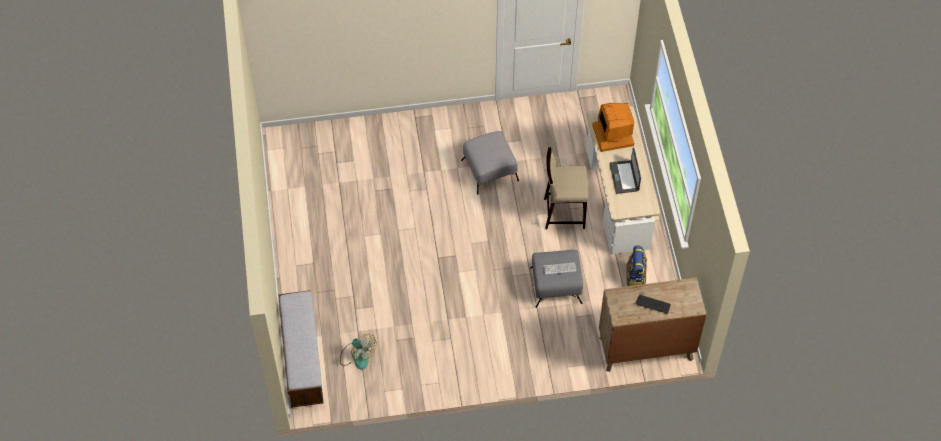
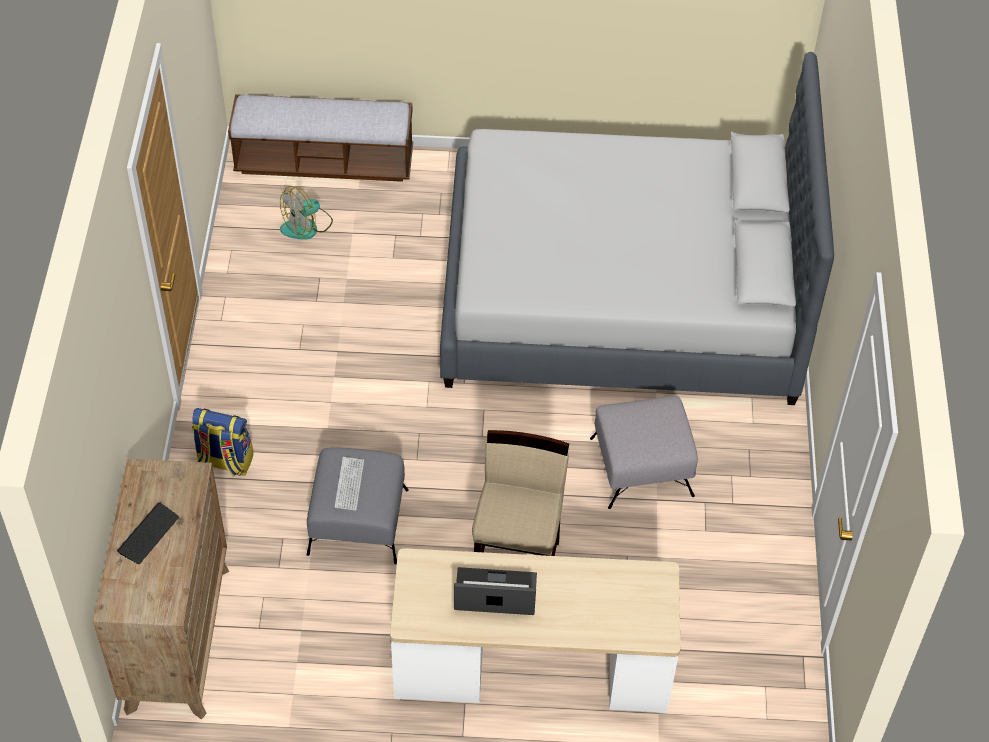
camera: 100 degrees right, 5 degrees down
monitor [592,103,634,152] -> none
backpack [626,246,647,286] -> backpack moved to [192,408,253,477]
none -> grey bed [440,52,834,405]

